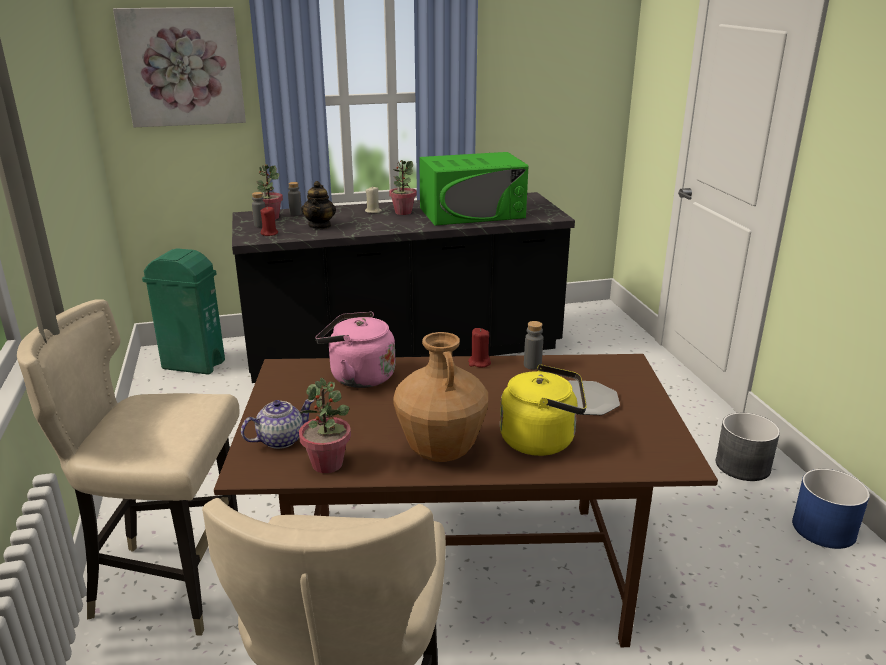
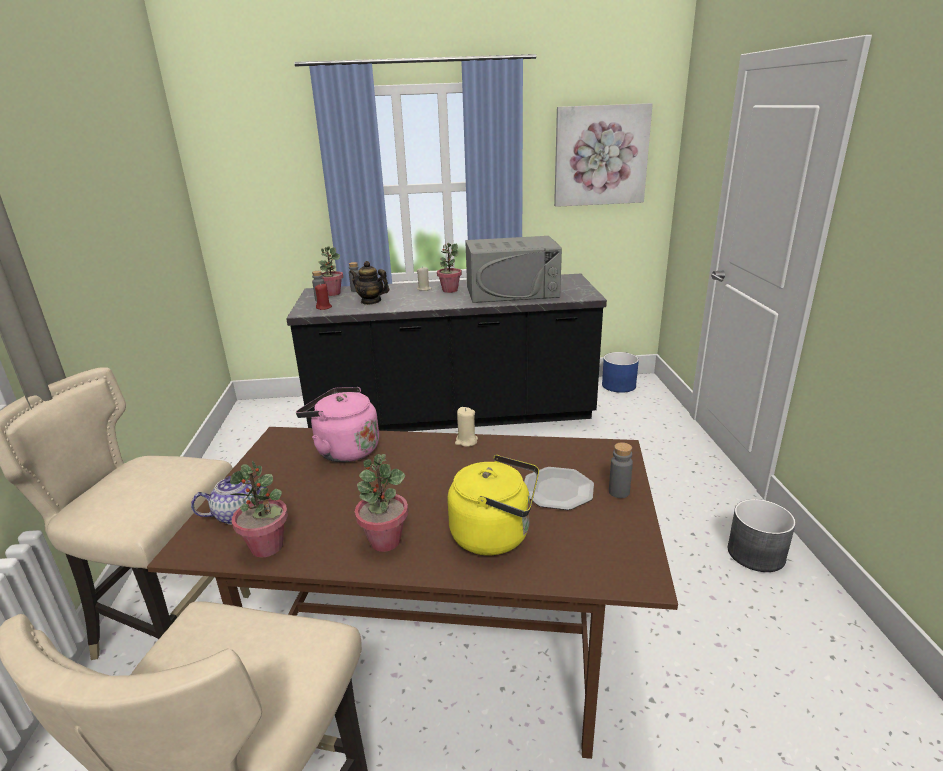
camera: 10 degrees right, 0 degrees up
picture [113,7,246,127] -> picture moved to [554,103,653,207]
green trash can [142,248,225,375] -> none
teapot [301,181,336,229] -> teapot turned 105 degrees clockwise [349,261,389,305]
brown vase [393,332,488,462] -> potted plant [355,454,408,552]
green microwave [419,152,529,225] -> grey microwave [465,236,562,303]
red candle [468,328,491,367] -> beige candle [455,407,478,447]
grey bottle [524,321,543,370] -> grey bottle moved to [609,442,633,498]
blue planter [792,469,870,549] -> blue planter moved to [602,352,639,393]

